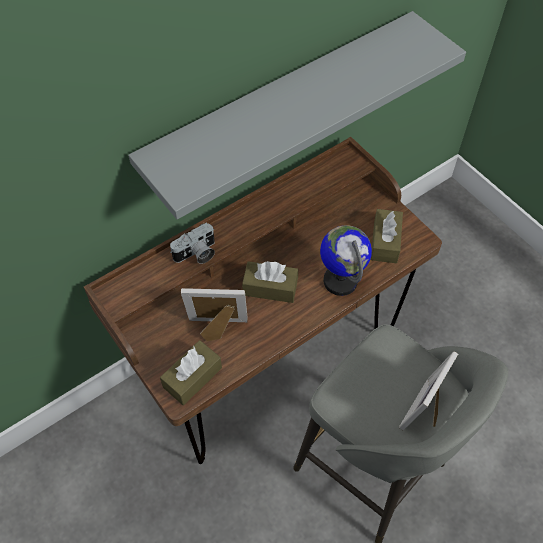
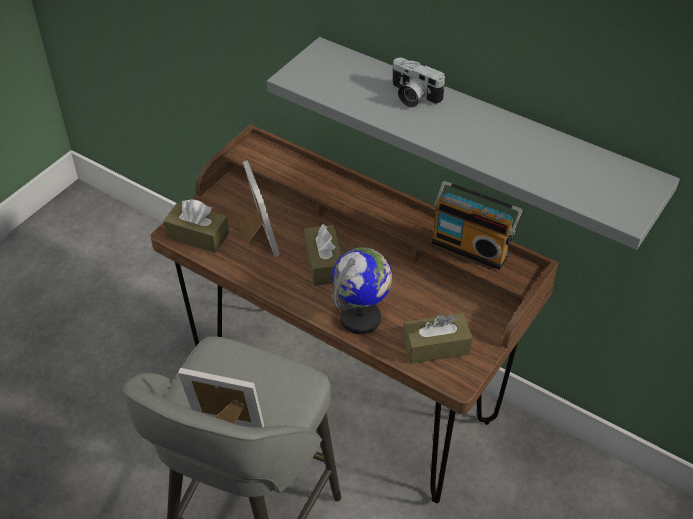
camera: 70 degrees right, 10 degrees down
camera [170,222,215,264] -> camera moved to [393,58,445,108]
none -> radio [431,181,523,270]

